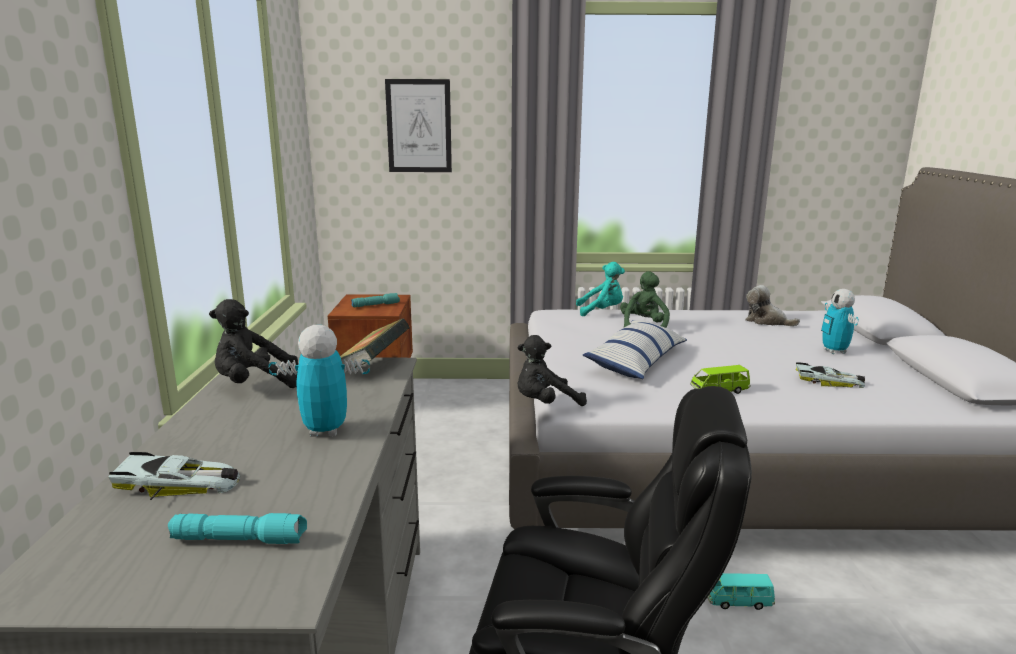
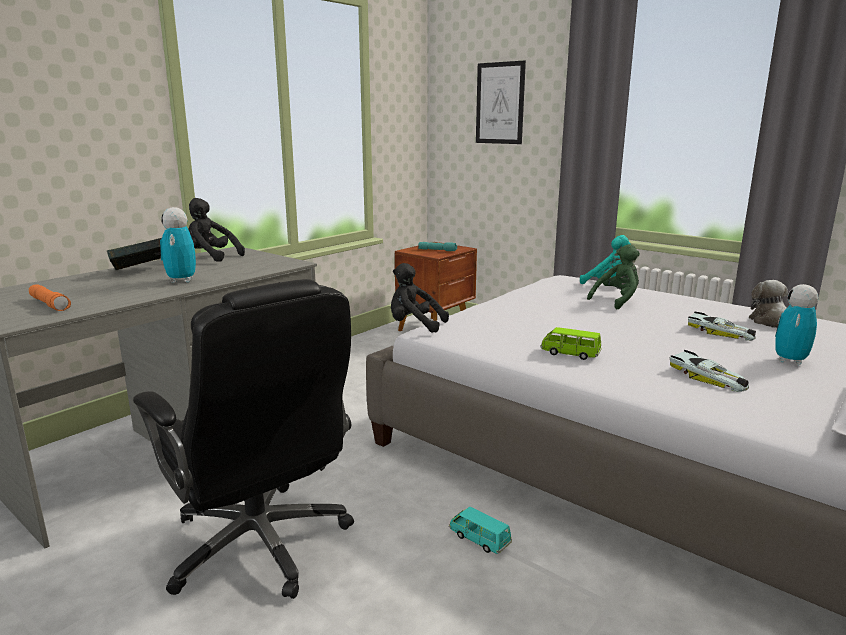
camera: 40 degrees right, 0 degrees up
toy car [108,452,240,500] -> toy car moved to [688,312,756,341]
turquoise flashlight [168,513,307,544] -> orange flashlight [29,284,71,311]
toy robot [268,325,370,437] -> toy robot turned 135 degrees counterclockwise [160,207,196,283]
book [340,318,410,372] -> book moved to [106,238,162,270]
pillow [583,320,687,379] -> none

